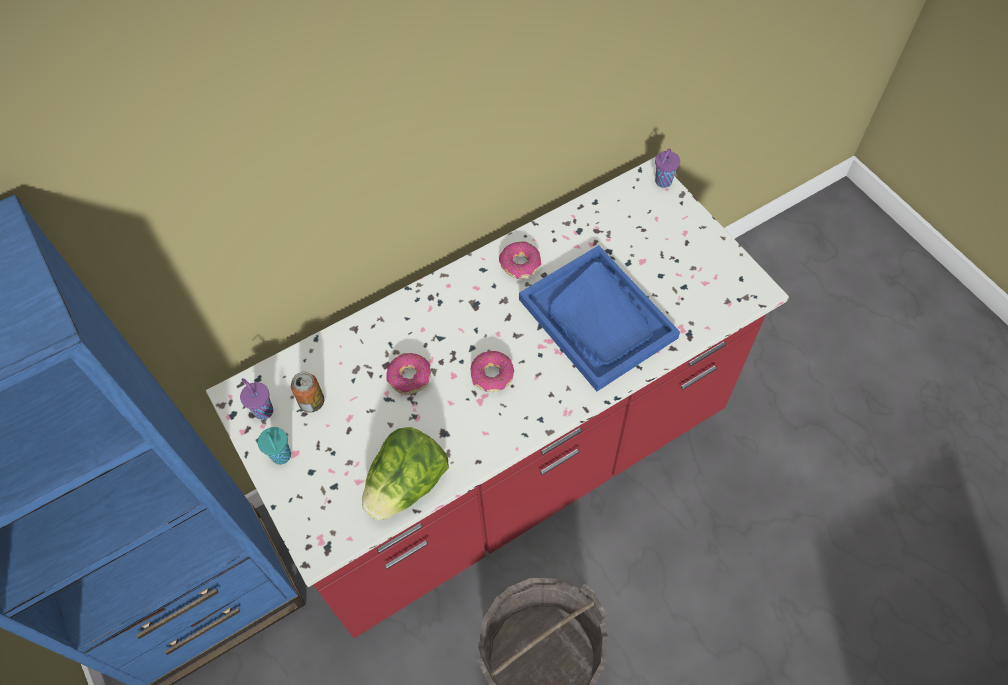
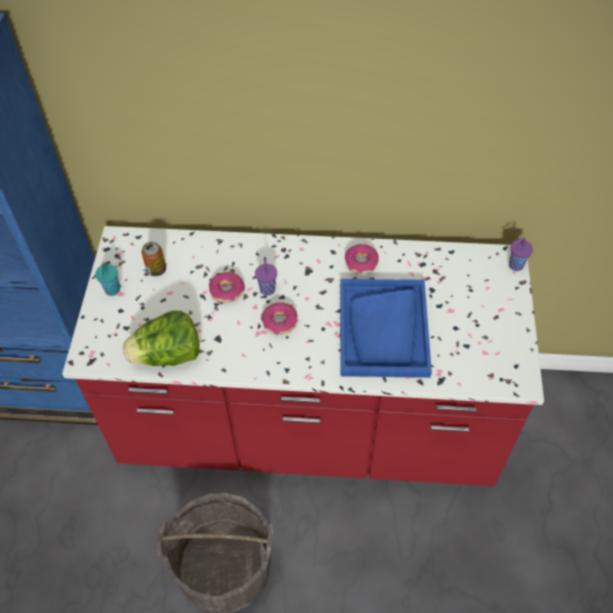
camera: 35 degrees right, 5 degrees down
purple cup [240,378,273,420] -> purple cup moved to [255,257,277,296]

